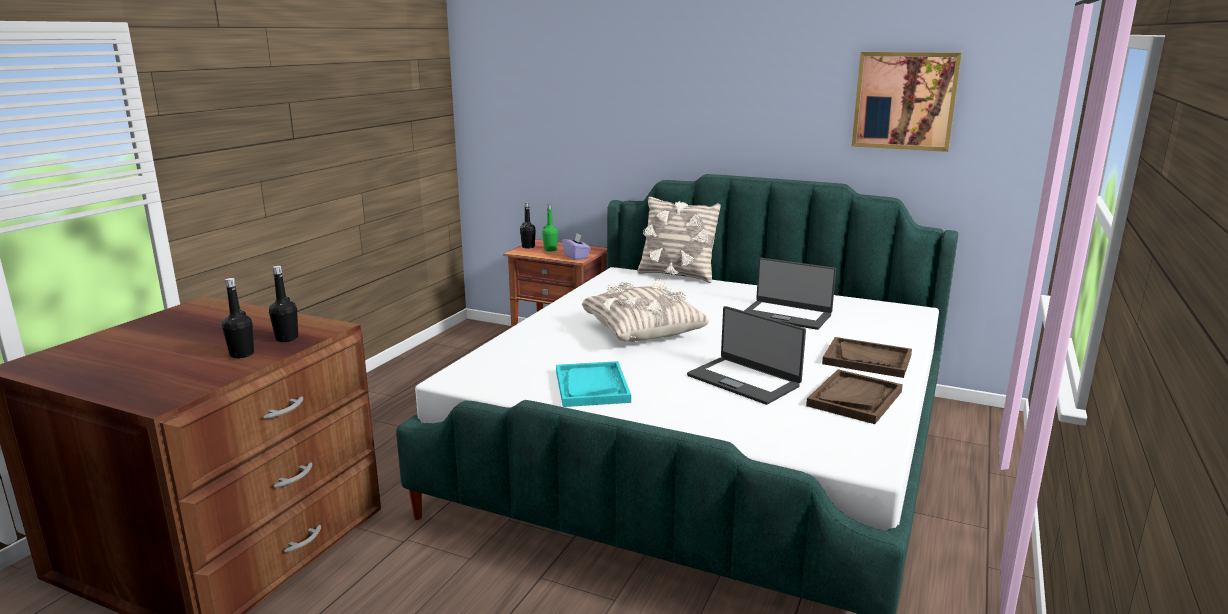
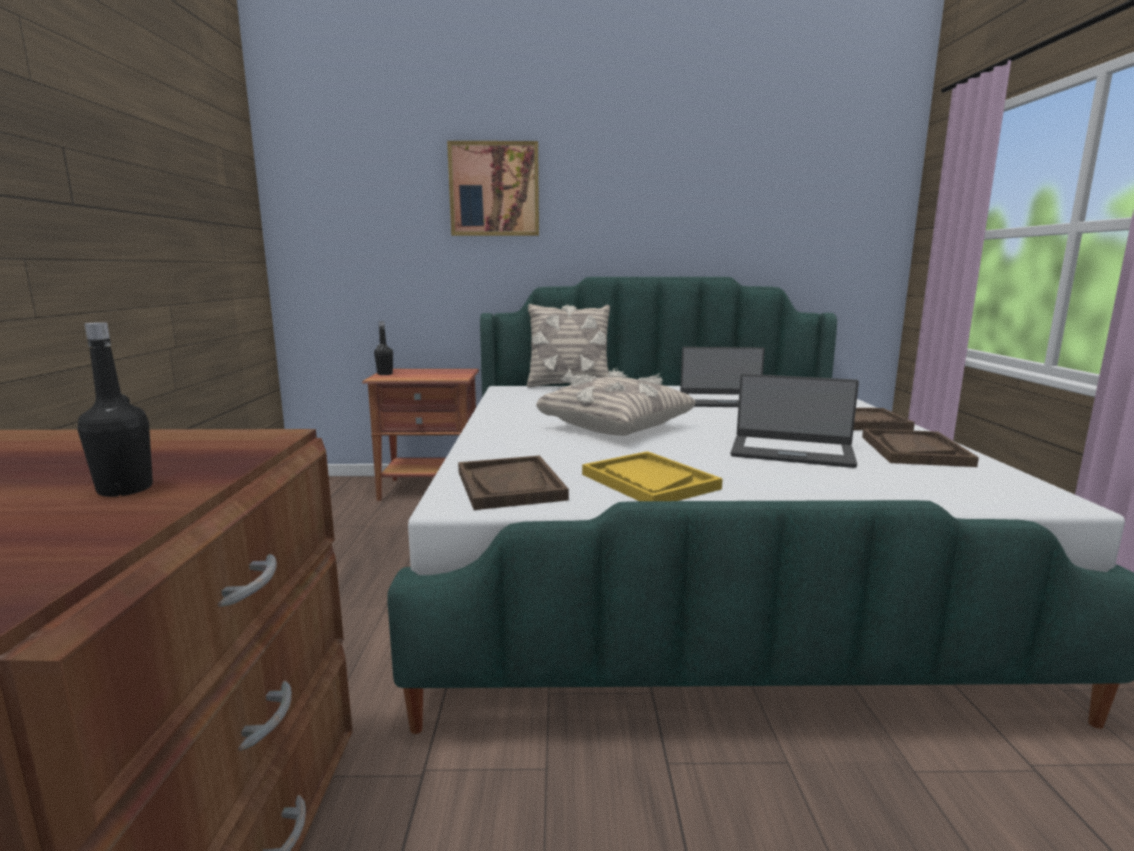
camera: 25 degrees left, 5 degrees down
black bottle [269,265,298,342] -> none
green bottle [542,205,558,252] -> none
turquoise tray [556,361,631,407] -> yellow tray [582,451,723,501]
purple tissue box [562,233,591,260] -> none
picture [852,52,962,152] -> picture moved to [447,141,539,236]
none -> brown tray [458,455,569,510]

